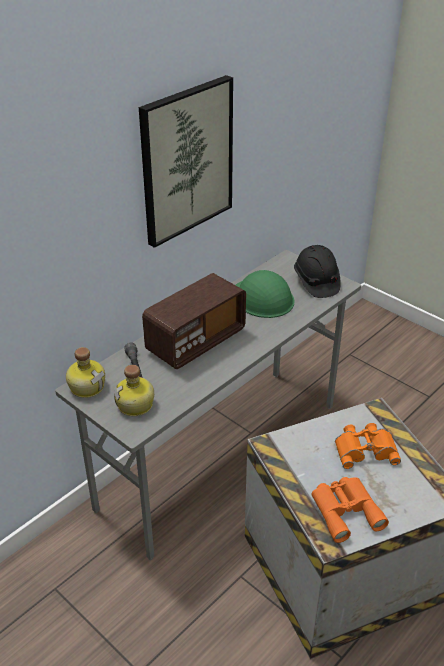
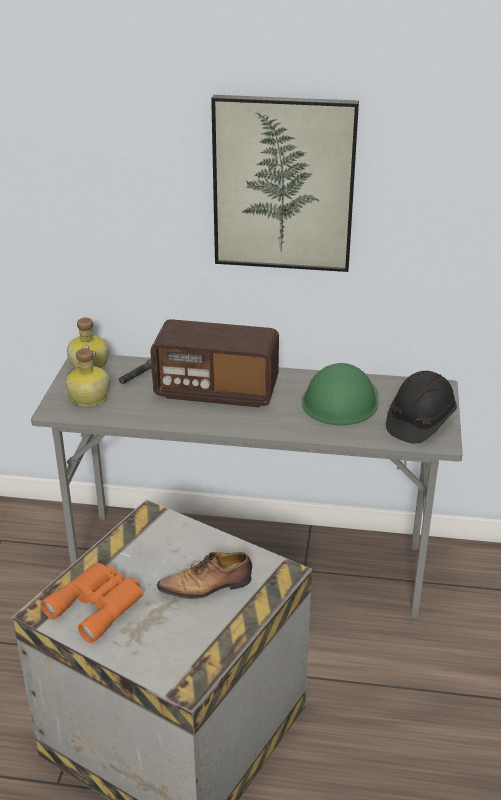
camera: 55 degrees right, 5 degrees down
orange binoculars [335,423,401,469] -> shoe [157,552,252,599]

